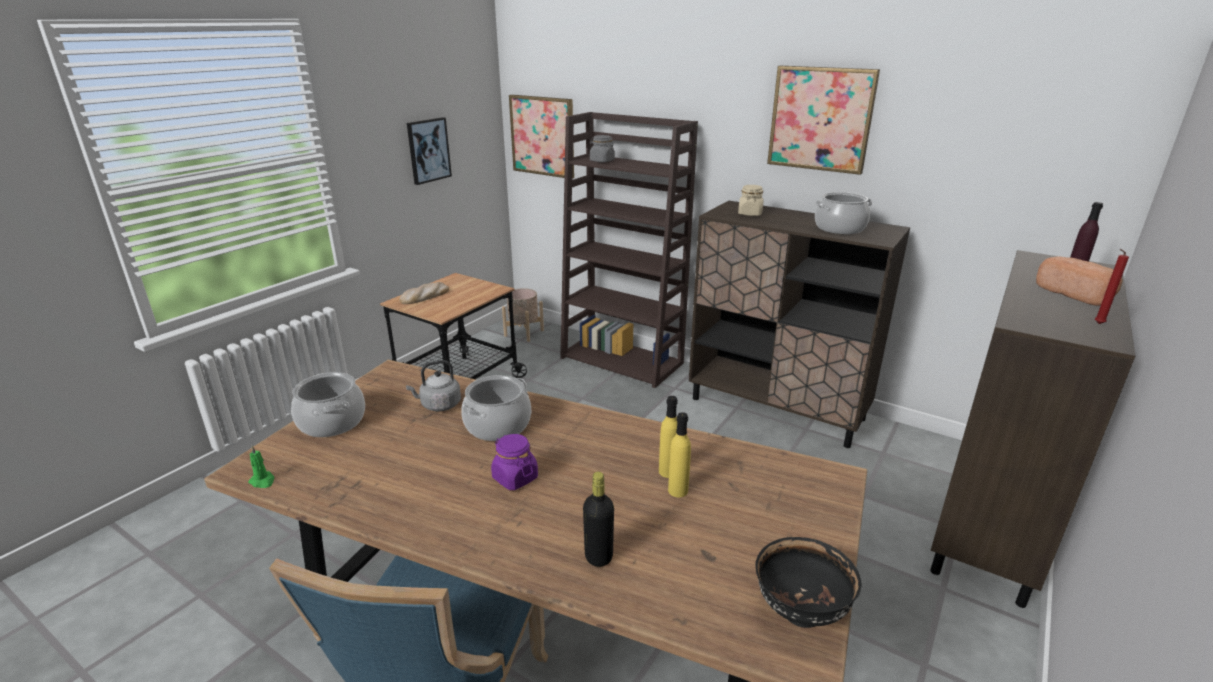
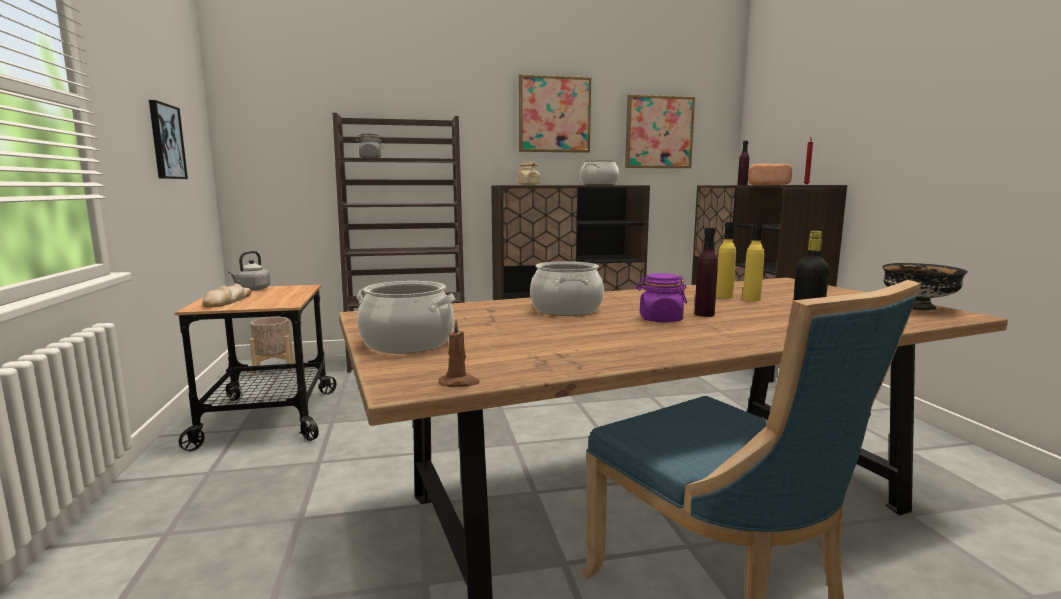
camera: 45 degrees left, 15 degrees down
green candle [248,445,275,488] -> brown candle [439,319,480,387]
grey kettle [406,360,461,411] -> grey kettle moved to [228,251,271,291]
picture [509,95,574,179] -> picture moved to [625,95,695,168]
none -> purple bottle [695,228,718,317]

